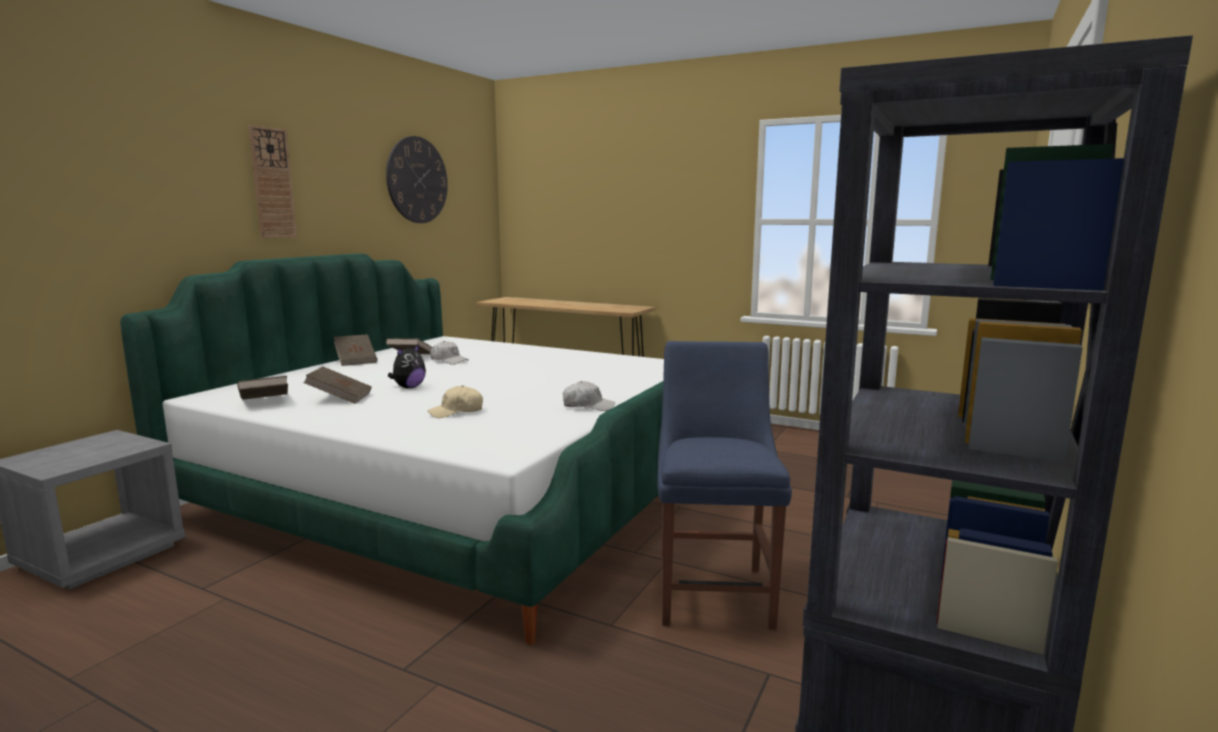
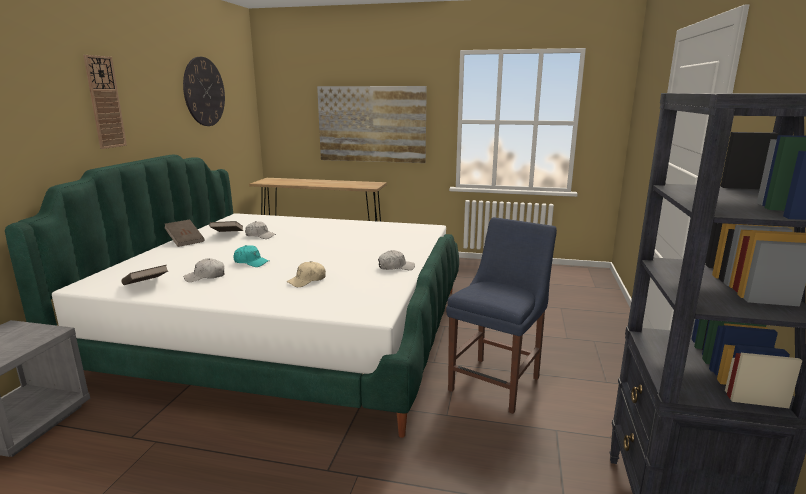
camera: 15 degrees left, 5 degrees up
brown book [303,367,372,404] -> white cap [184,258,224,282]
plush toy [388,344,426,388] -> turquoise cap [233,245,269,267]
blue chair [657,341,792,630] -> blue chair turned 45 degrees clockwise [446,217,557,414]
none -> picture [317,86,427,163]

